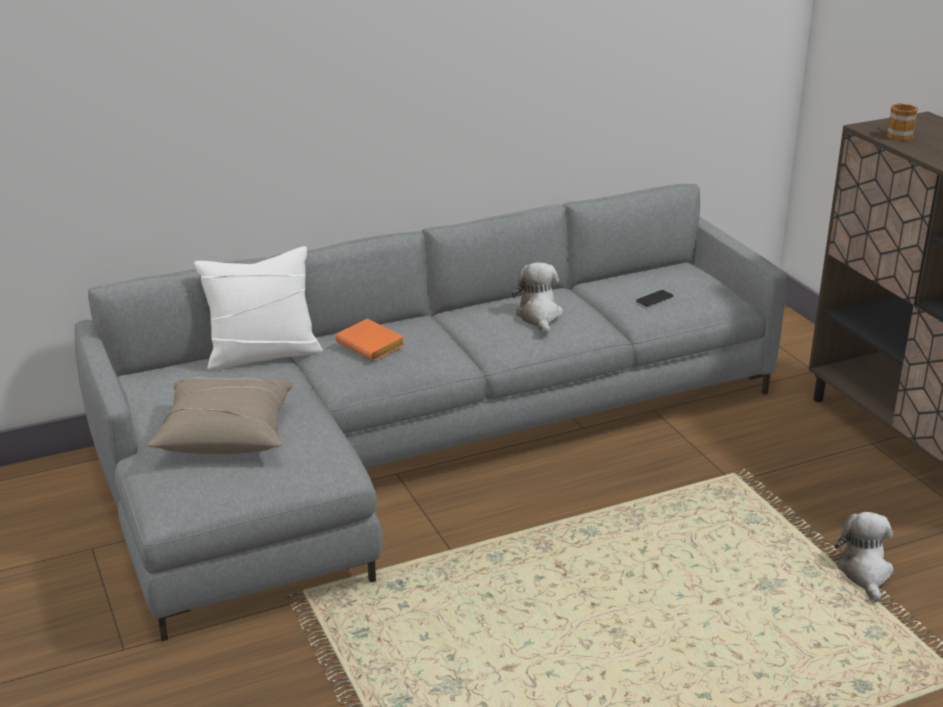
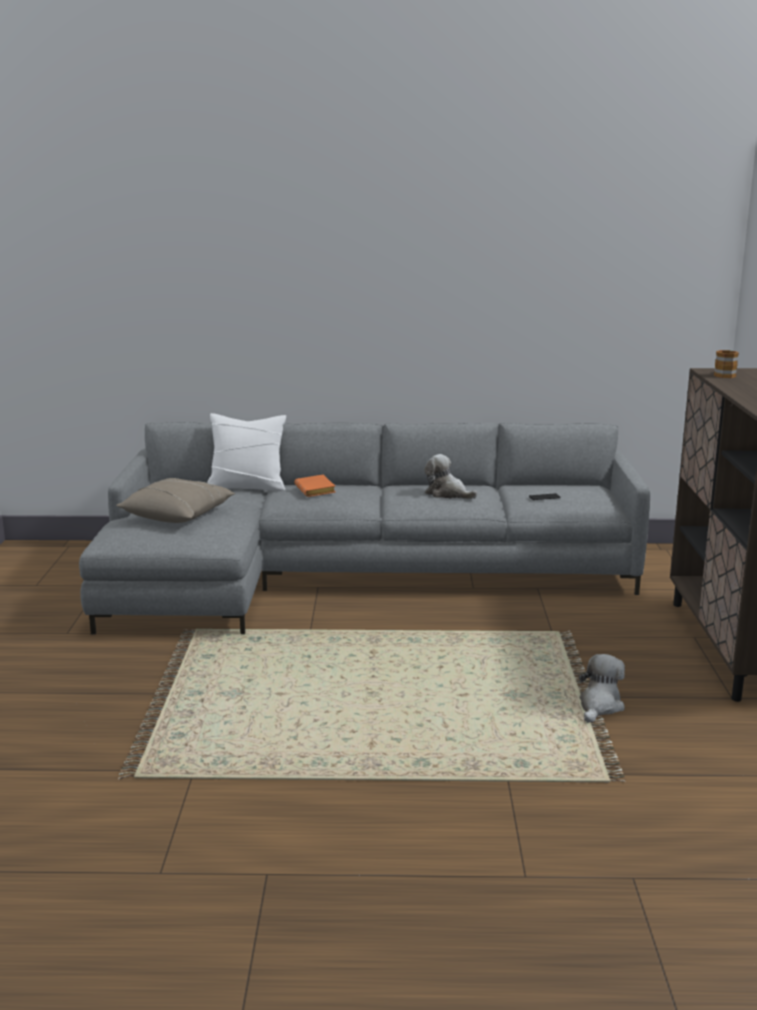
camera: 25 degrees right, 10 degrees down
plush toy [512,262,563,335] -> plush toy turned 75 degrees counterclockwise [424,454,477,499]

